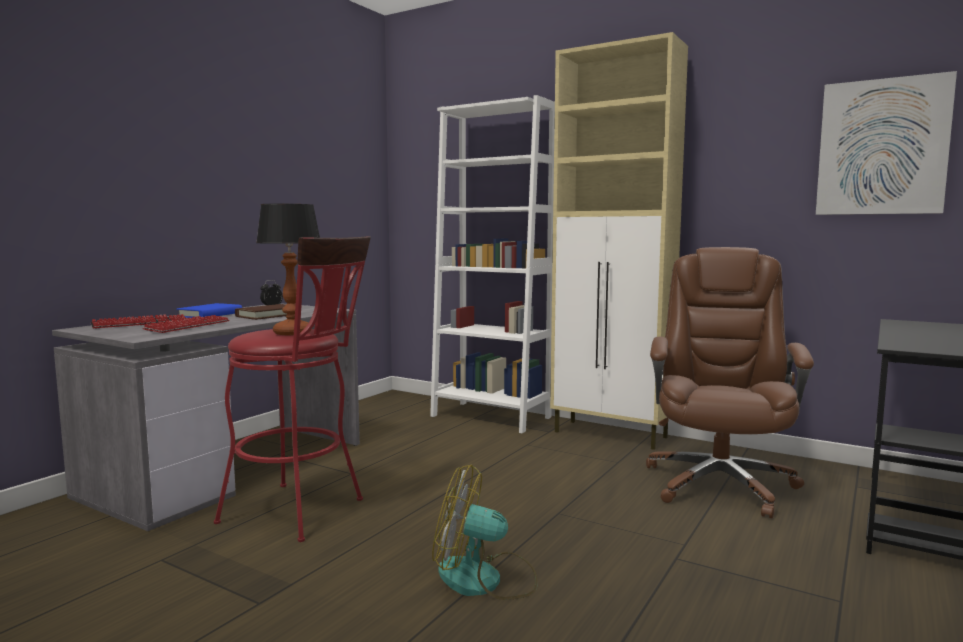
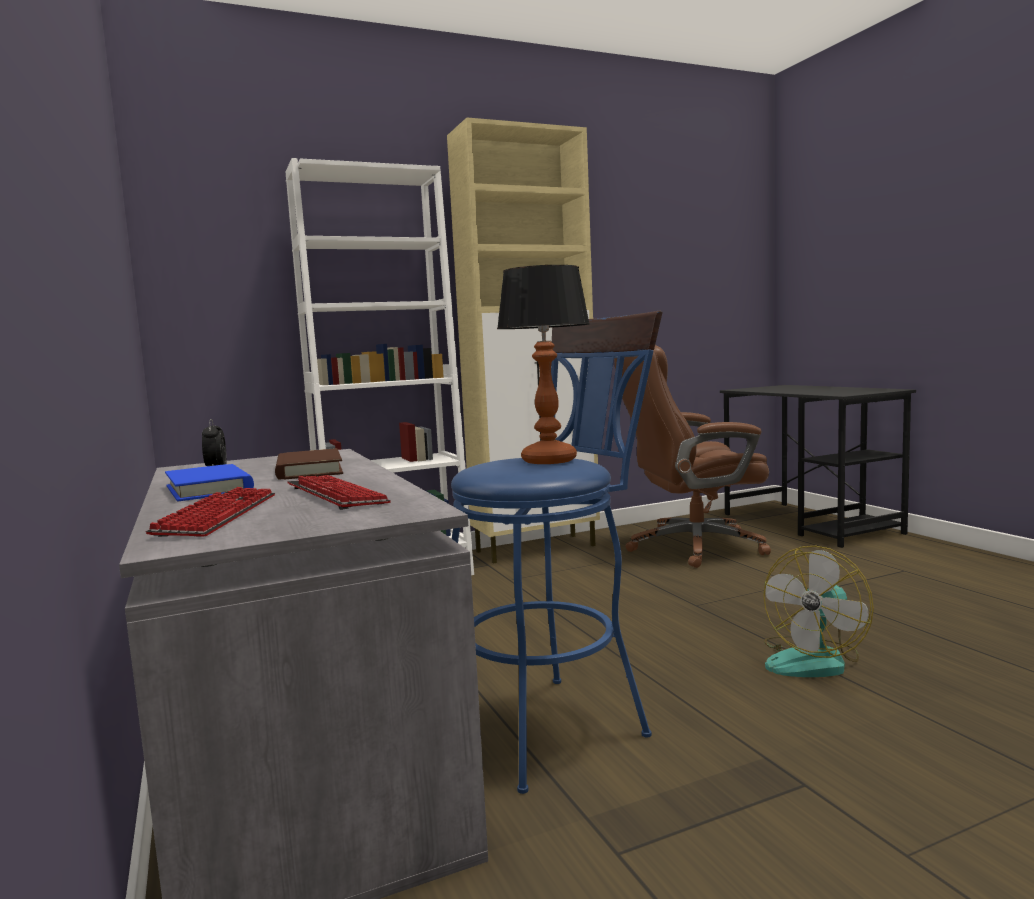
camera: 55 degrees left, 0 degrees up
red stool [214,236,371,542] -> blue stool [451,311,663,794]
brown office chair [646,247,814,518] -> brown office chair turned 60 degrees counterclockwise [614,344,771,568]
picture [816,71,957,215] -> none

